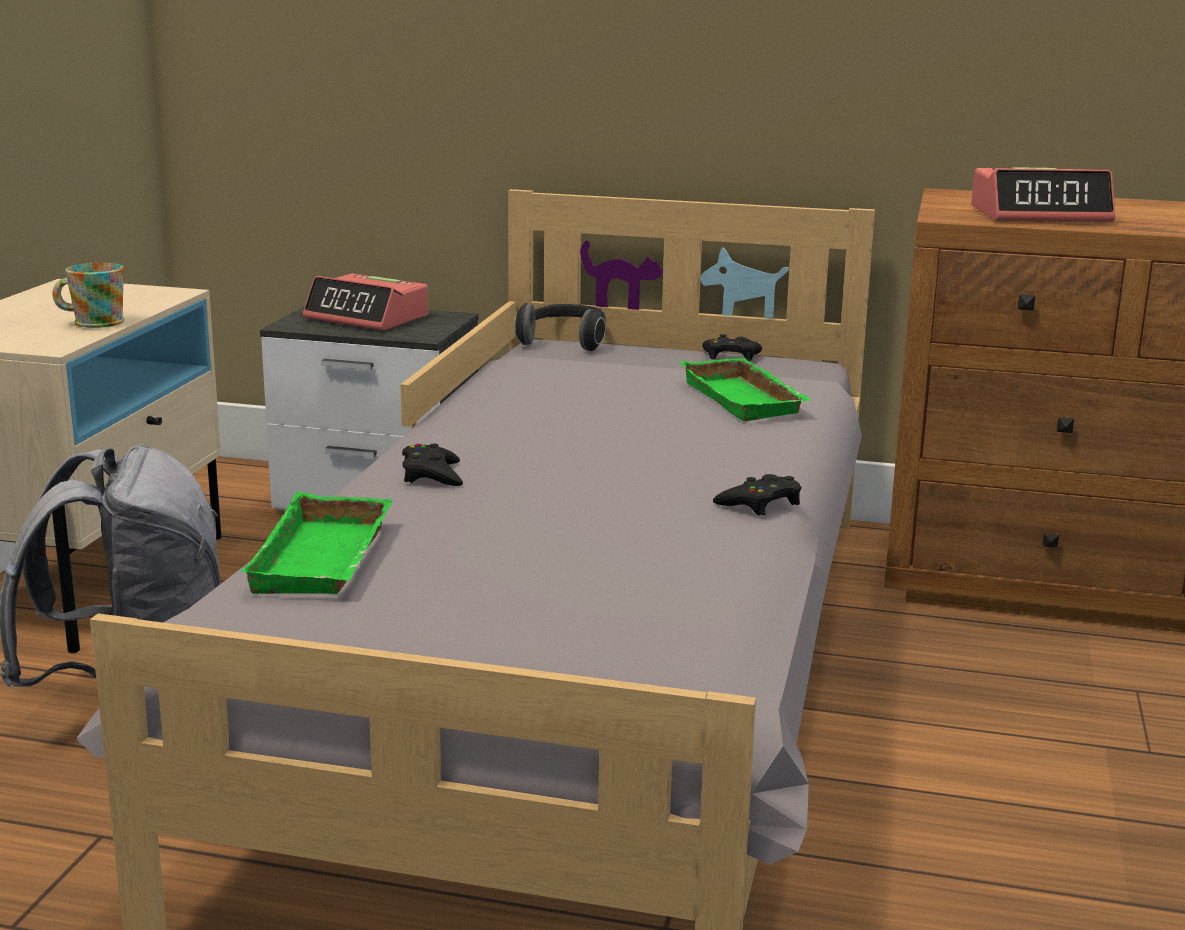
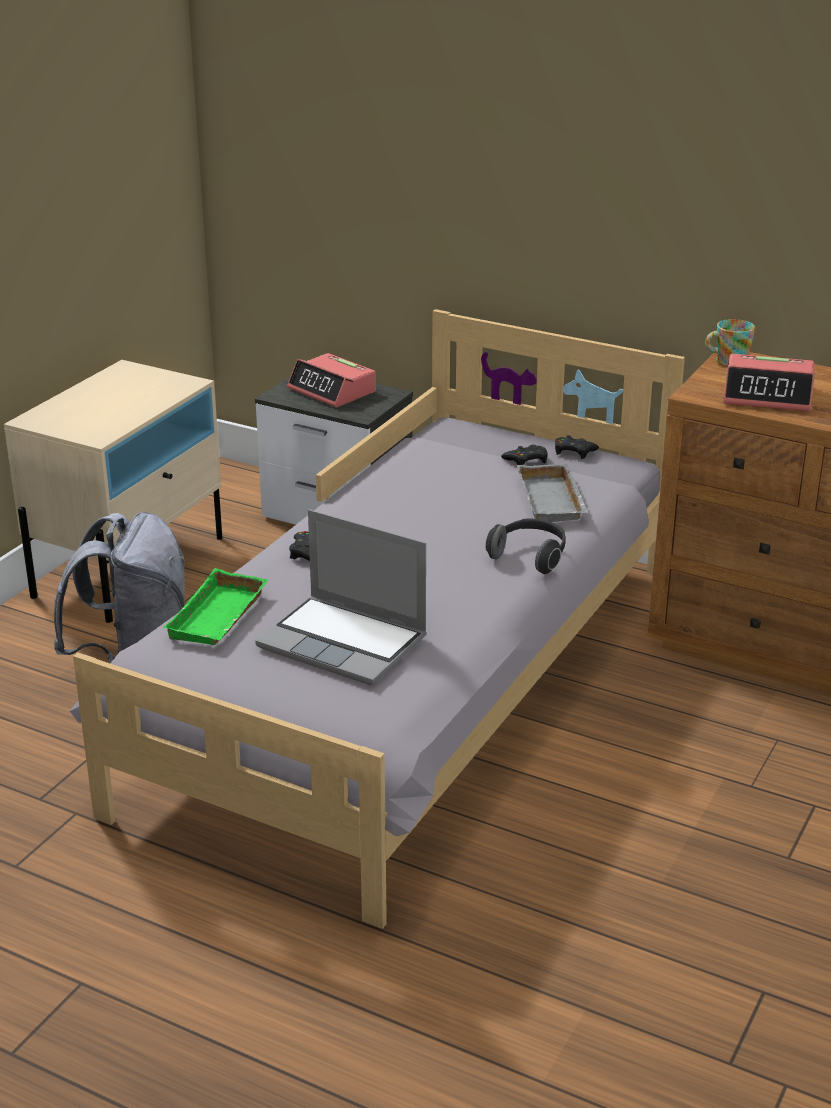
camera: 15 degrees right, 10 degrees up
mug [52,263,124,328] -> mug moved to [705,319,755,366]
headphones [515,303,606,351] -> headphones moved to [485,518,566,574]
green tray [679,358,813,421] -> grey tray [517,464,589,522]
black game controller [713,474,801,515] -> black game controller moved to [501,445,548,465]
none -> laptop [255,509,427,685]

